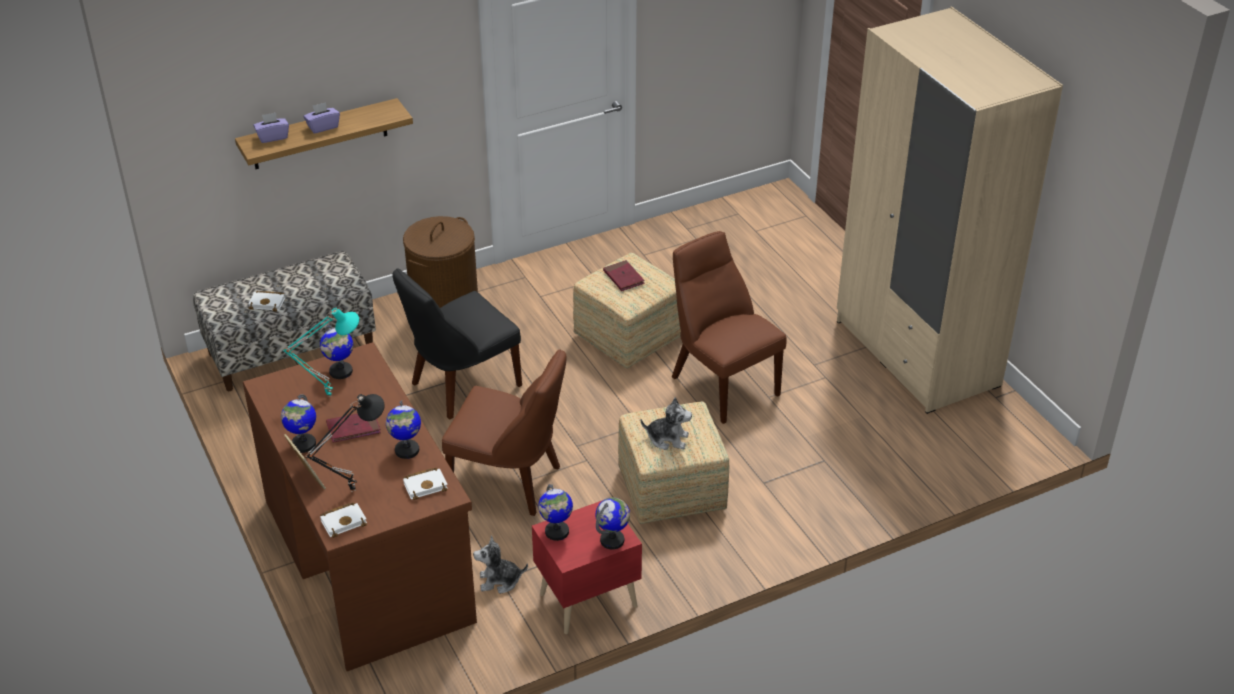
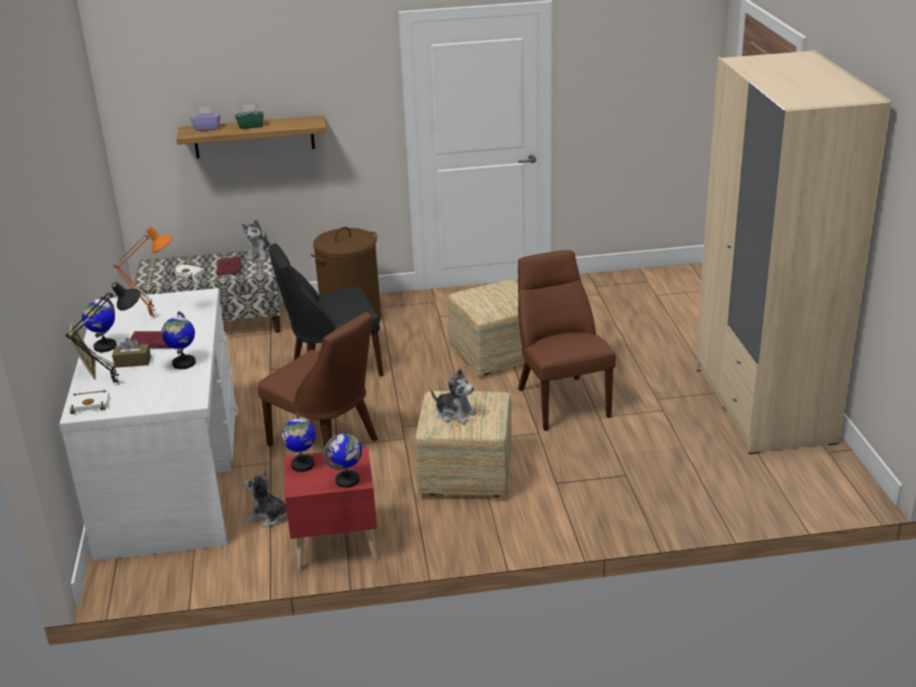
camera: 20 degrees right, 10 degrees down
brown desk [243,342,477,672] -> white desk [59,288,238,561]
turquoise table lamp [283,308,359,397] -> orange table lamp [113,226,172,319]
purple tissue box [303,102,340,133] -> green tissue box [235,104,264,129]
globe [320,324,353,379] -> none
white book [403,468,448,500] -> none
red book [603,260,645,291] -> red book moved to [216,256,241,276]
none -> brown tissue box [112,338,151,368]
none -> plush toy [242,220,270,262]

